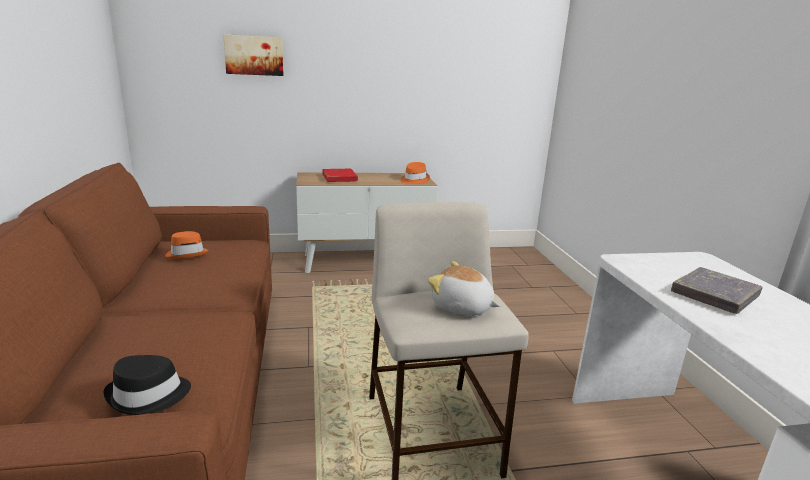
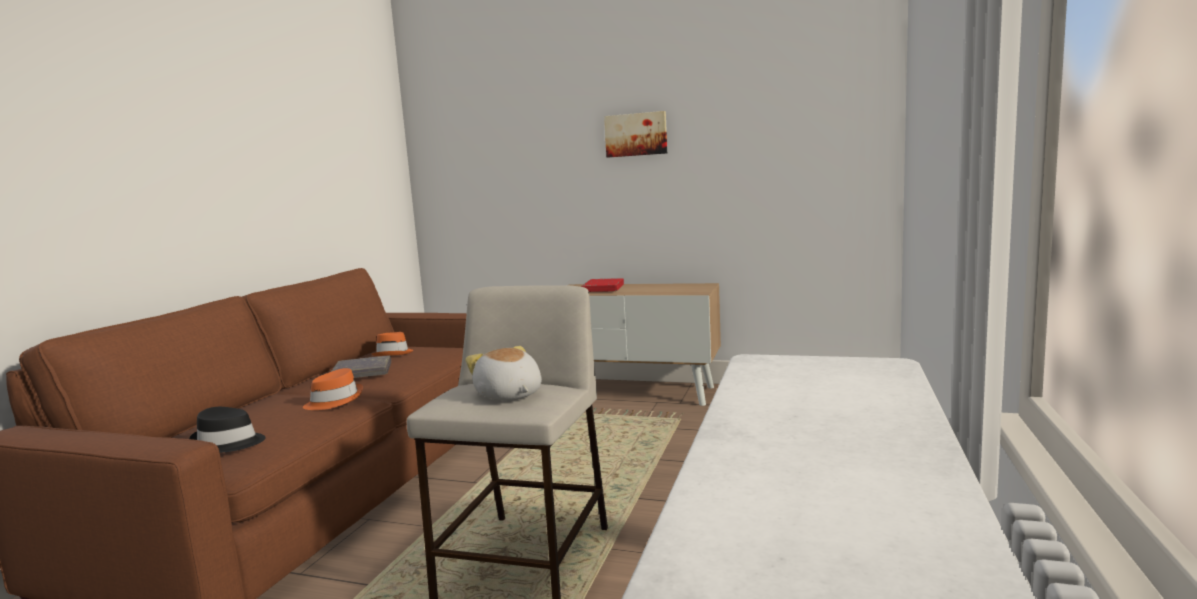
camera: 30 degrees right, 10 degrees down
picture [223,34,284,76] -> picture moved to [604,111,667,158]
orange hat [400,162,430,184] -> orange hat moved to [303,368,363,410]
grey book [671,267,762,314] -> grey book moved to [331,356,391,378]

